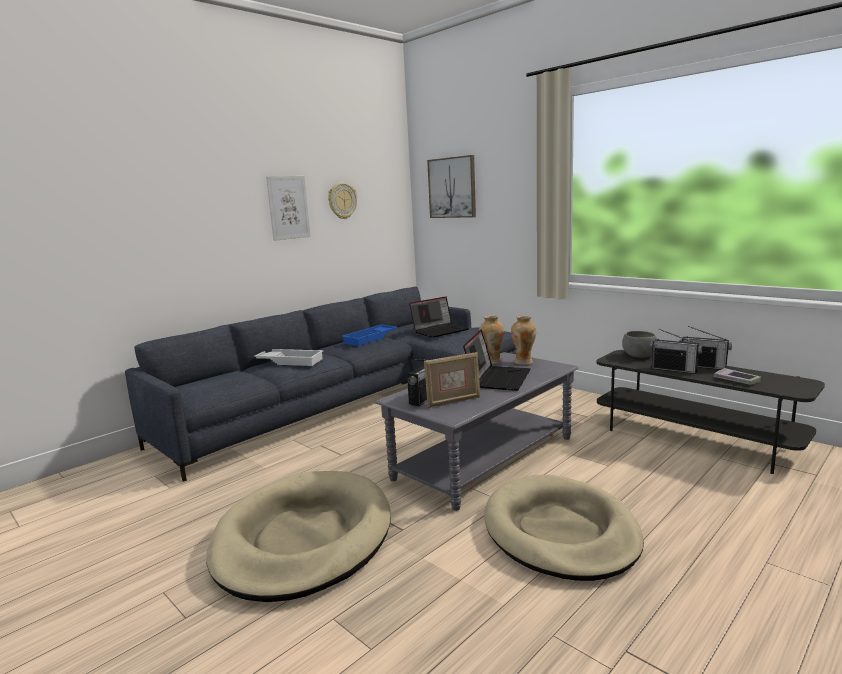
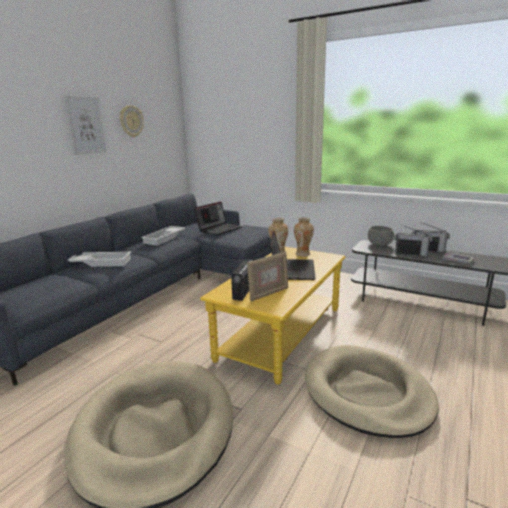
camera: 15 degrees left, 5 degrees up
blue tray [341,324,398,346] -> white tray [141,226,186,246]
grey coffee table [375,352,579,511] -> yellow coffee table [200,247,346,384]
picture [427,155,476,218] -> none

